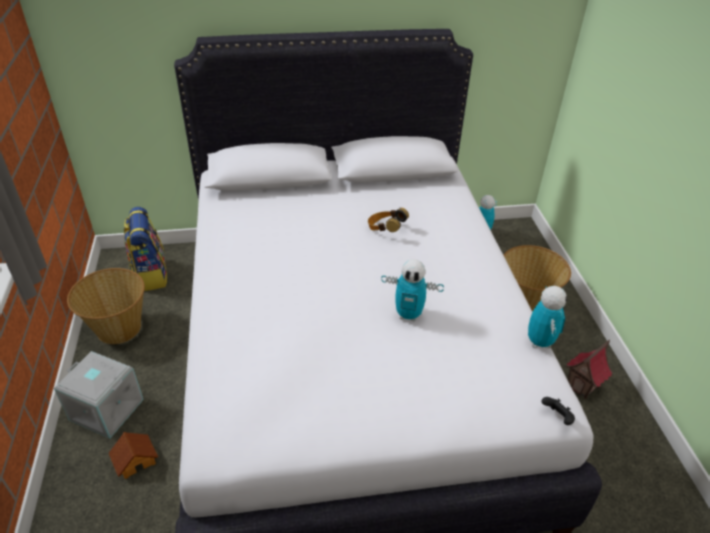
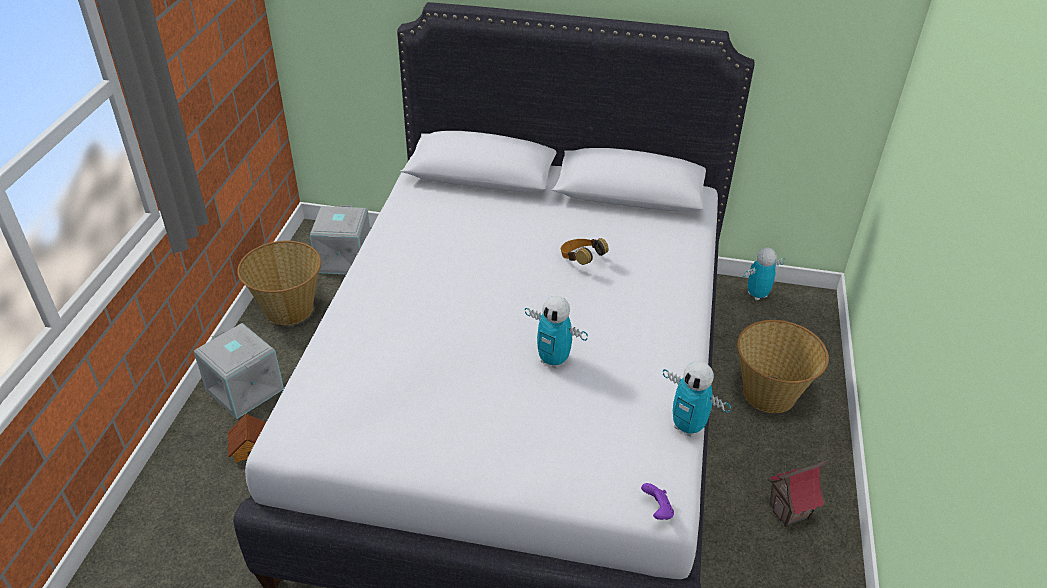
camera: 20 degrees right, 0 degrees up
backpack [124,207,167,291] -> grey storage box [310,205,370,274]
toy robot [528,286,567,349] -> toy robot turned 105 degrees clockwise [663,361,731,437]
black game controller [542,397,575,425] -> purple game controller [641,483,674,520]

